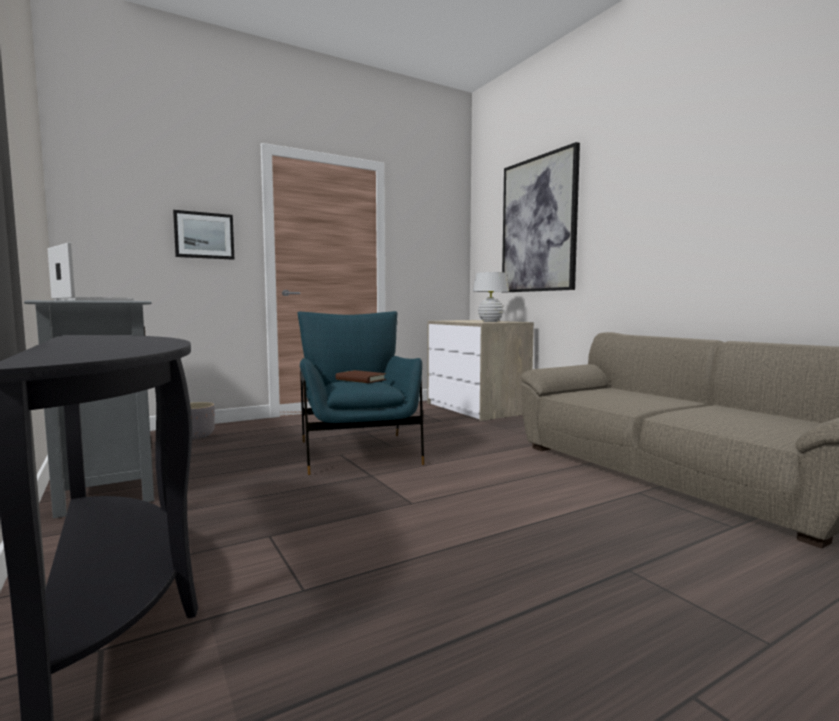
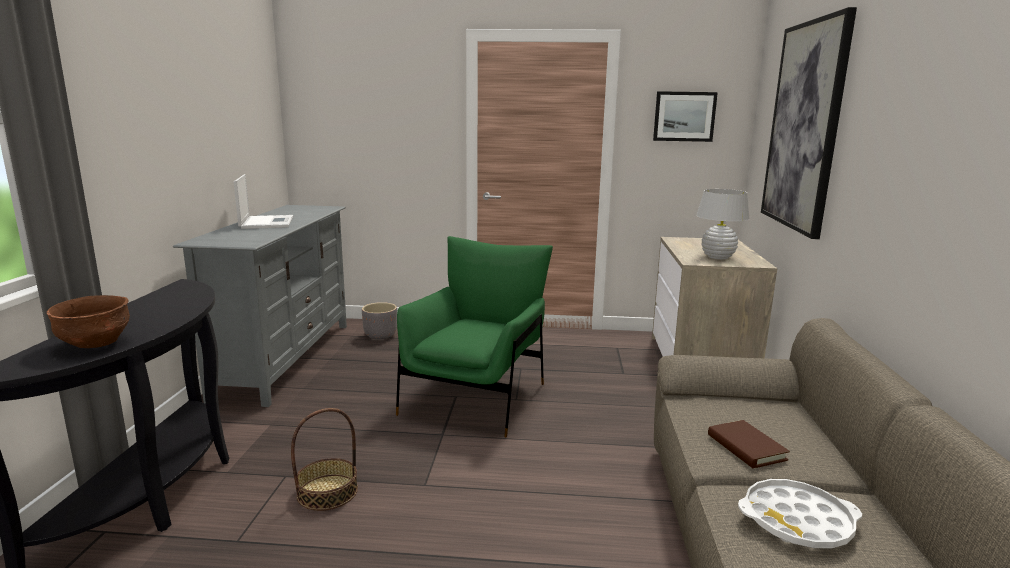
camera: 35 degrees right, 10 degrees up
picture [173,210,234,260] -> picture moved to [653,91,718,142]
blue armchair [297,311,424,475] -> green armchair [396,236,553,438]
brown book [336,370,386,383] -> brown book moved to [708,420,790,468]
none -> brown bowl [47,295,130,348]
none -> basket [291,408,358,511]
none -> white tray [738,479,862,548]

